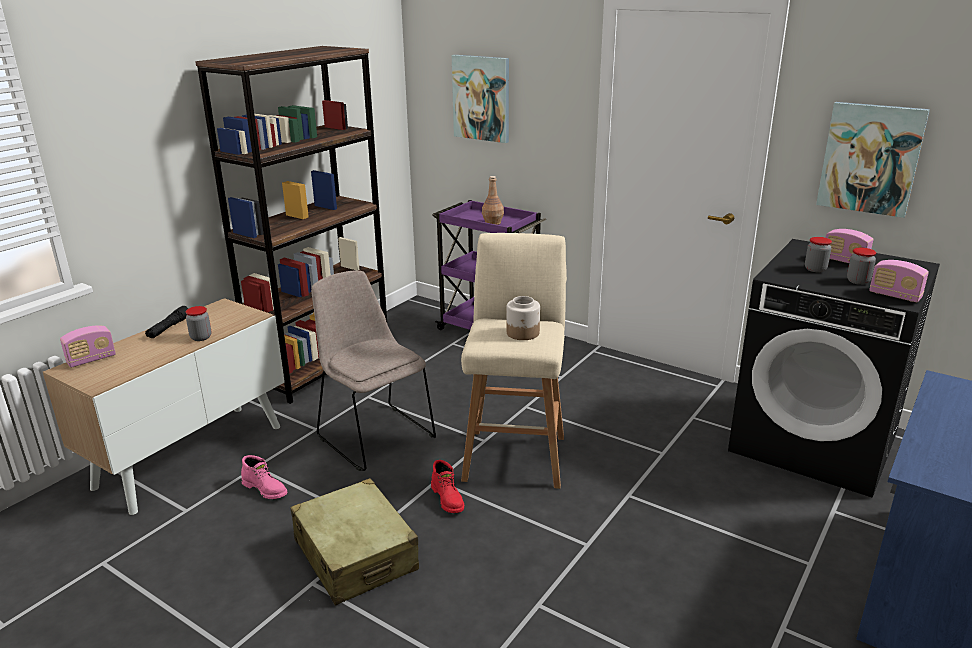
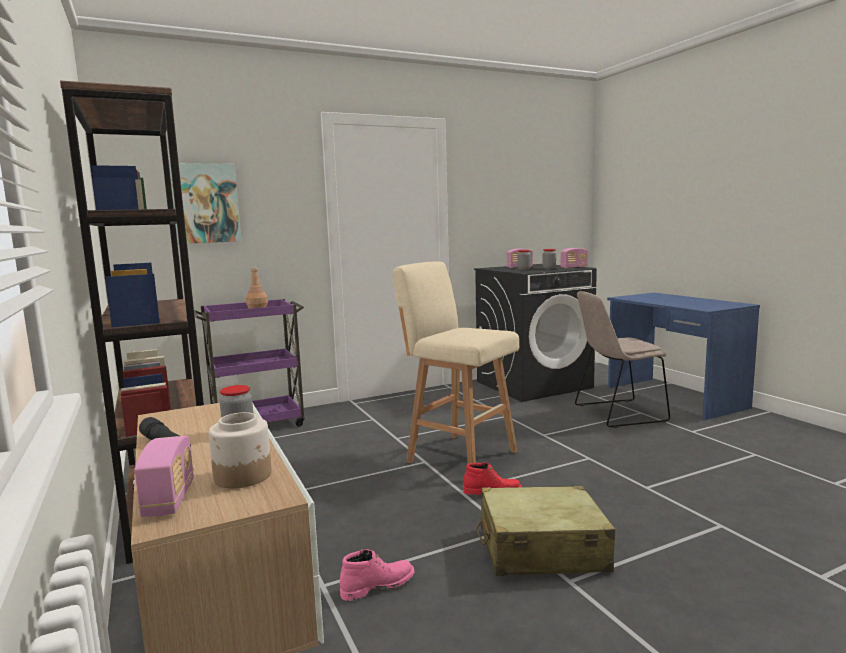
camera: 60 degrees left, 15 degrees down
beige chair [311,271,436,471] -> beige chair moved to [575,291,670,428]
jar [506,296,540,340] -> jar moved to [209,412,272,488]
picture [816,102,930,218] -> none

